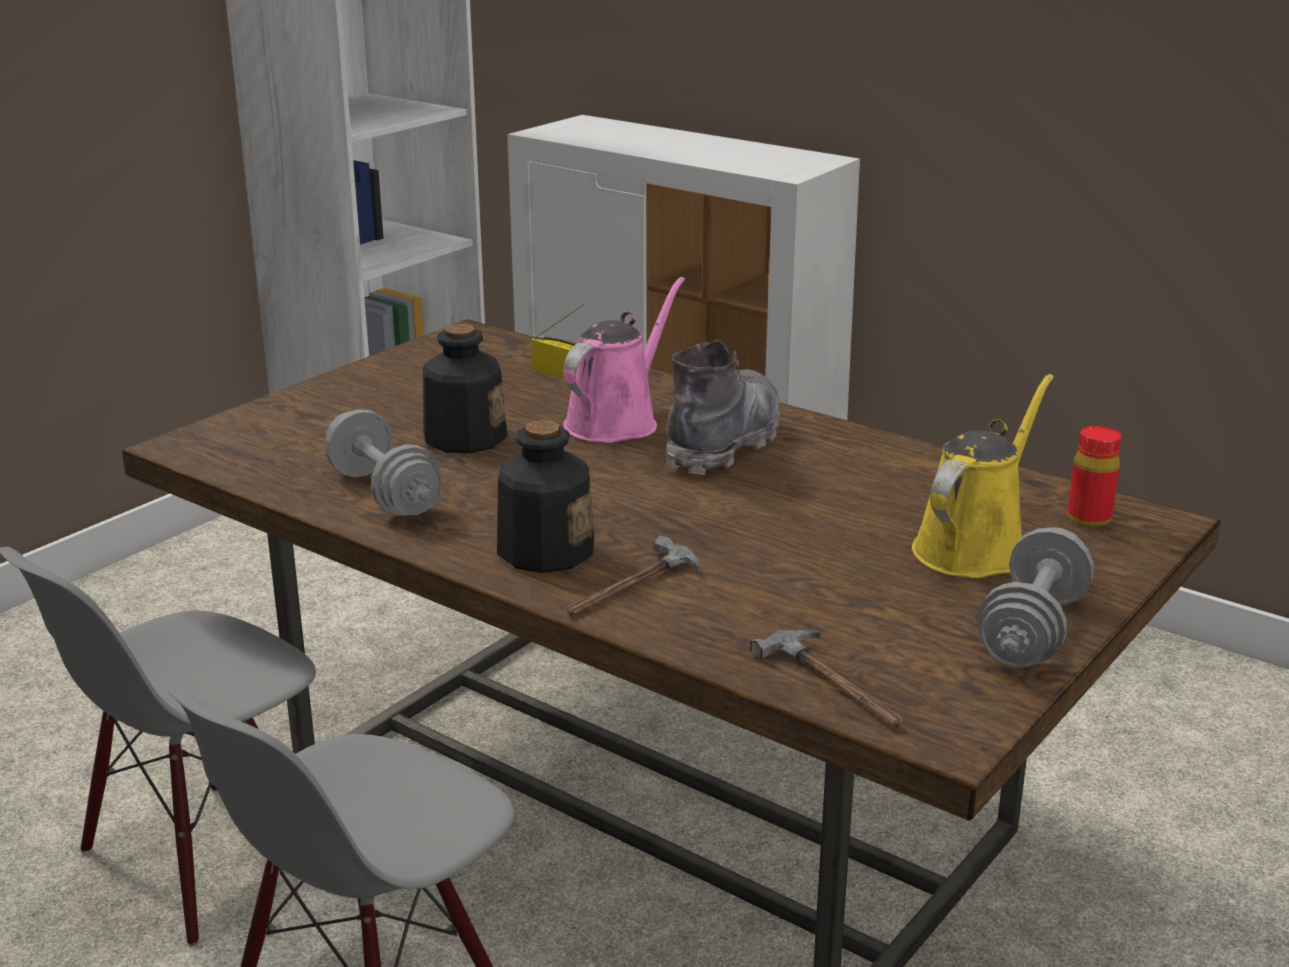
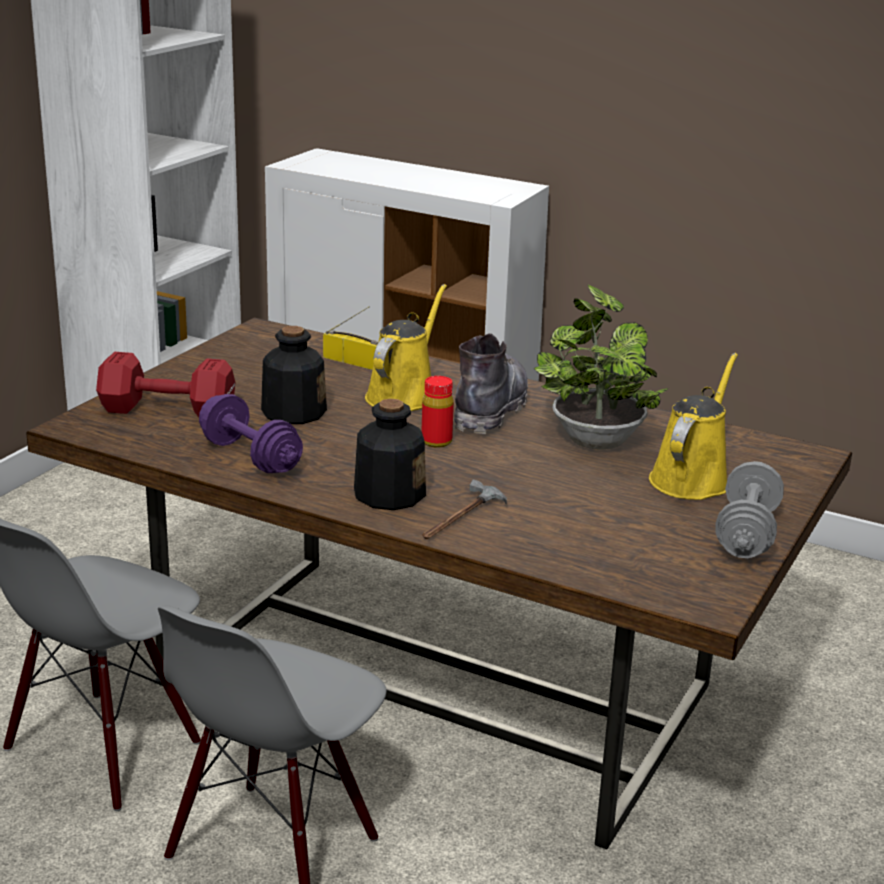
camera: 10 degrees left, 0 degrees up
grey dumbbell [325,409,442,516] -> purple dumbbell [199,394,303,473]
pink watering can [563,277,685,443] -> yellow watering can [365,284,447,411]
hammer [750,630,904,727] -> none
red bottle [1067,426,1121,528] -> red bottle moved to [421,376,454,448]
none -> red dumbbell [96,352,236,417]
none -> potted plant [534,284,668,450]

